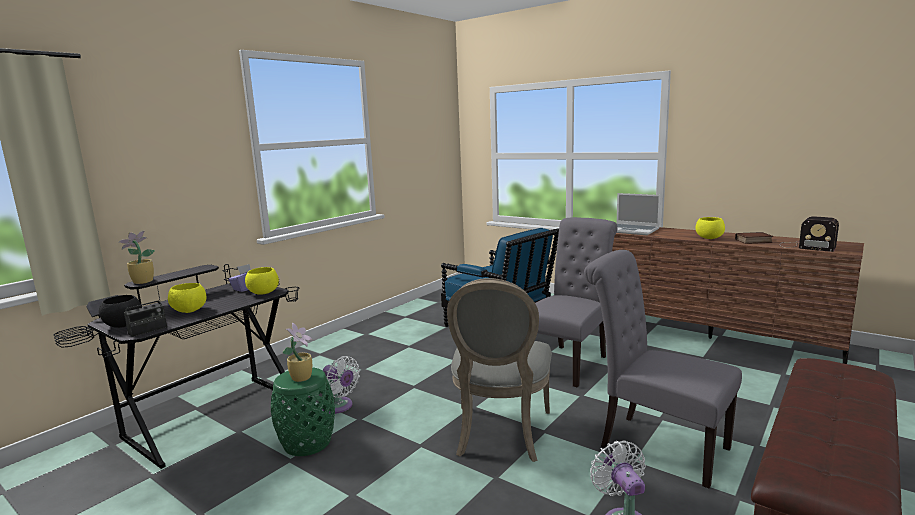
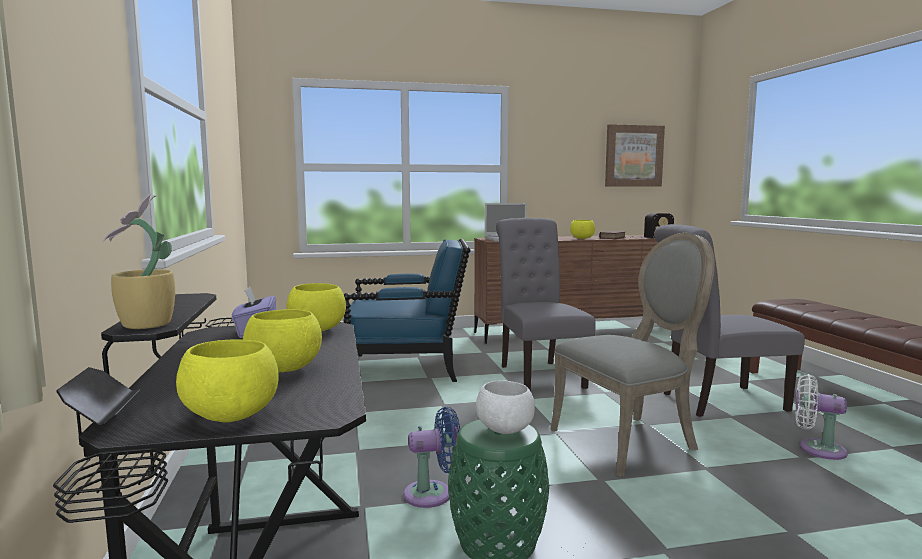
camera: 50 degrees left, 5 degrees down
black bowl [99,295,142,328] -> yellow bowl [176,340,279,422]
radio [124,281,167,337] -> none
potted plant [283,323,312,382] -> white bowl [476,381,535,434]
white fan [322,356,360,414] -> blue fan [403,407,460,508]
grey chair [447,278,552,462] -> grey chair turned 75 degrees counterclockwise [550,233,715,477]
none -> picture [605,124,665,187]

